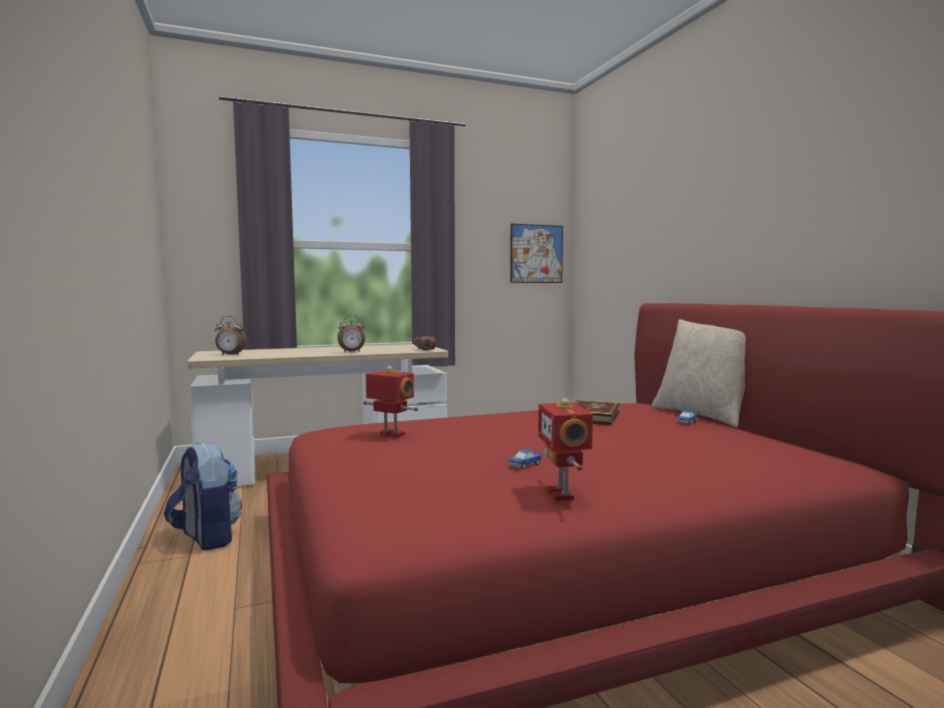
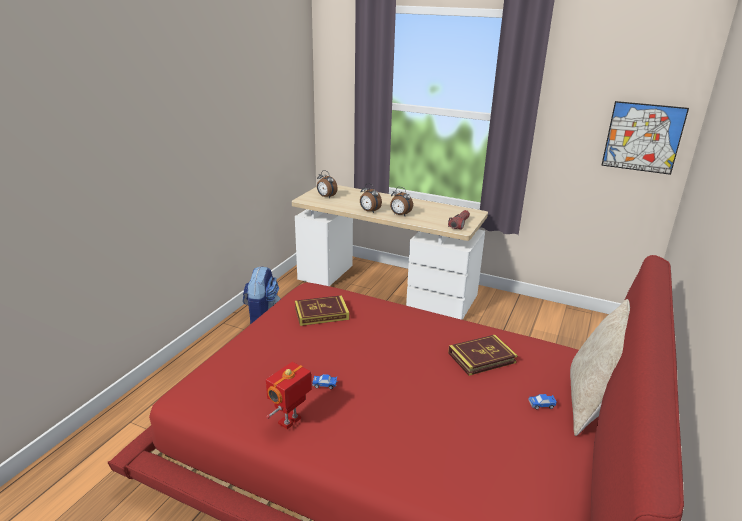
camera: 45 degrees right, 20 degrees up
toy robot [363,366,418,438] -> book [295,295,349,326]
none -> alarm clock [360,183,382,213]

